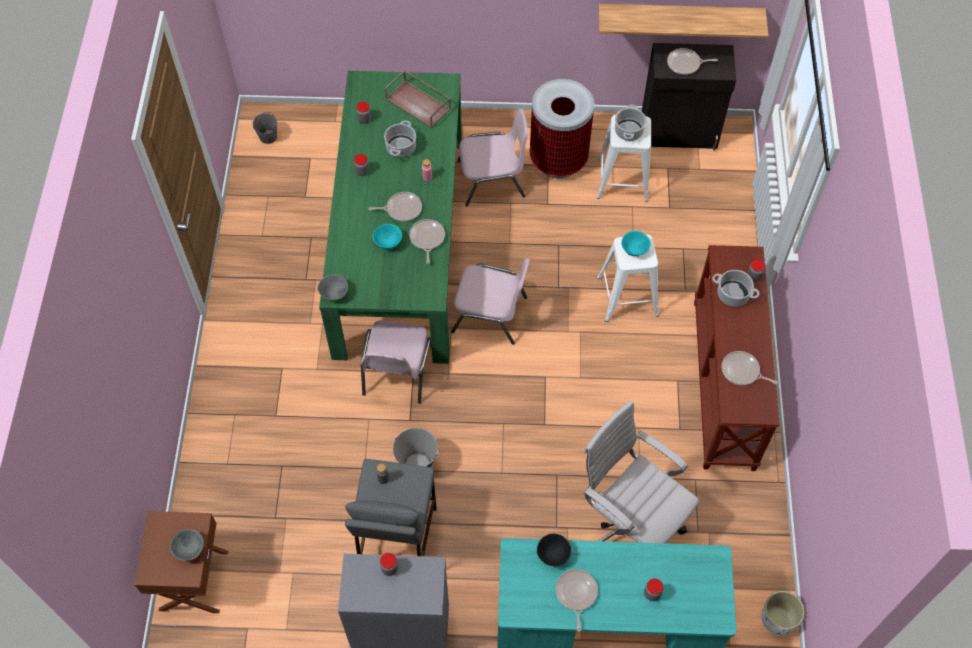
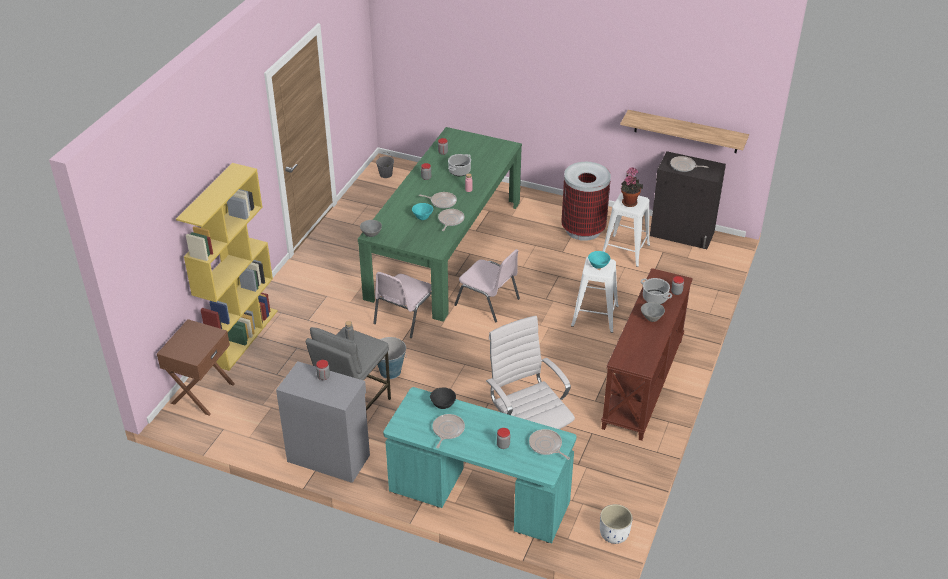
camera: 20 degrees right, 20 degrees down
grey bowl [170,529,204,561] -> grey bowl moved to [641,302,665,322]
brown tray [384,70,451,128] -> none
pink chair [457,109,528,206] -> none
cooking pot [615,104,646,141] -> potted plant [621,167,643,207]
frying pan [722,351,778,385] -> frying pan moved to [529,429,570,460]
none -> yellow bookcase [176,163,277,371]

